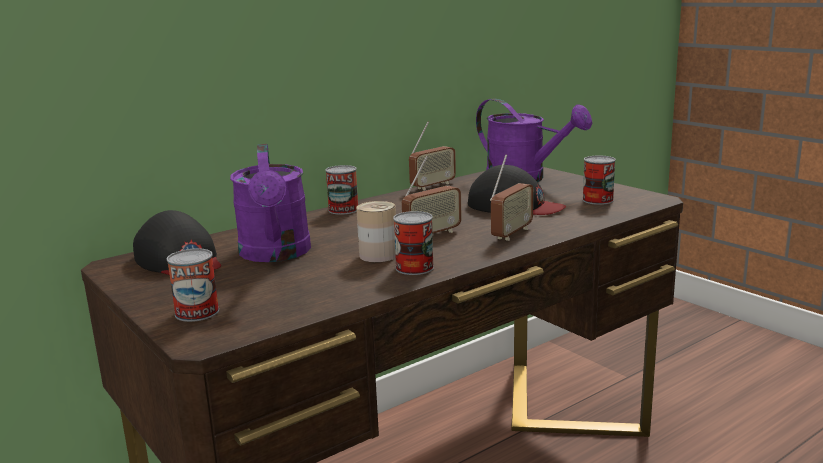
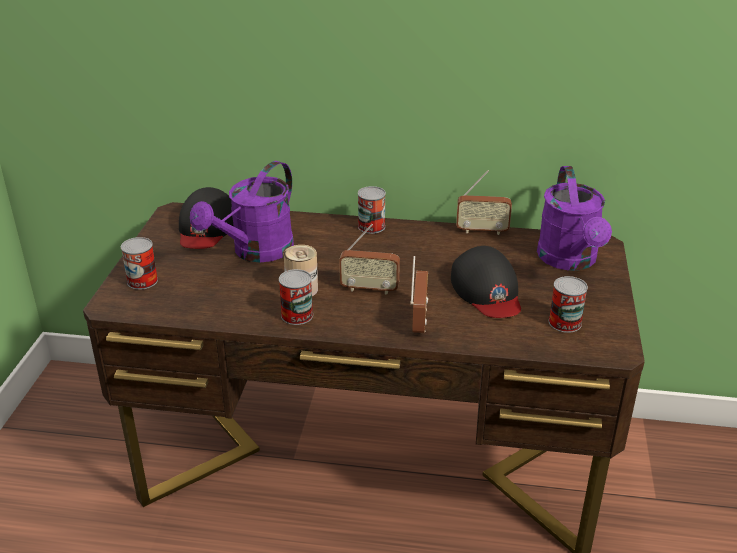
camera: 45 degrees right, 15 degrees up
radio [490,155,533,241] -> radio turned 75 degrees counterclockwise [410,256,428,333]

